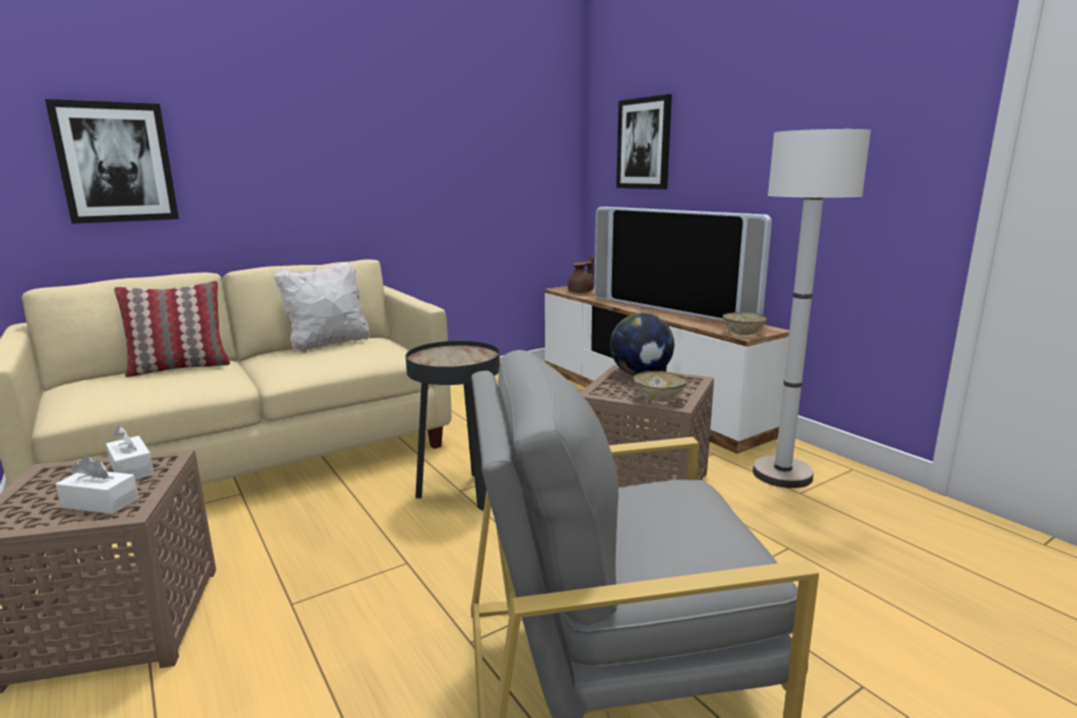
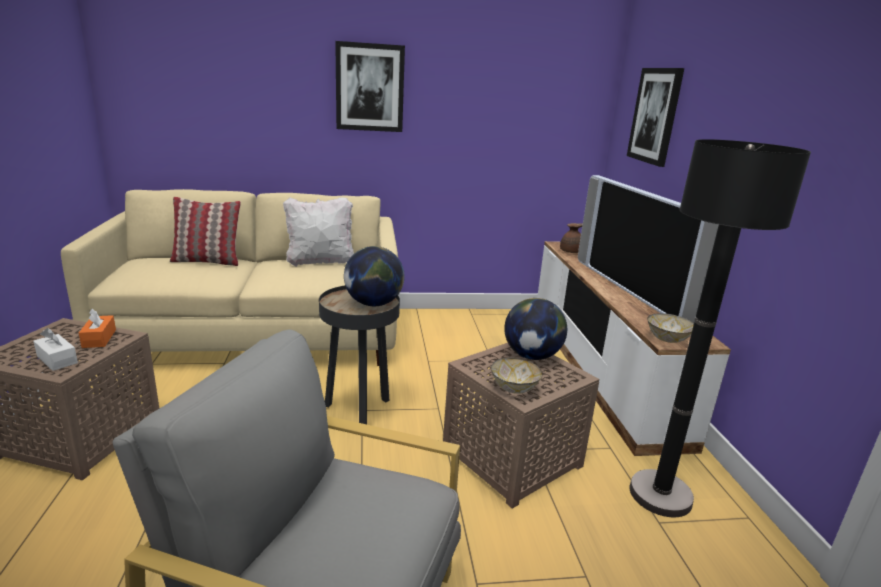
camera: 25 degrees right, 5 degrees up
picture [45,99,179,224] -> picture moved to [335,41,405,132]
white tissue box [106,426,154,480] -> orange tissue box [79,309,116,348]
white floor lamp [753,129,871,488] -> black floor lamp [629,139,811,517]
none -> globe [344,246,405,306]

